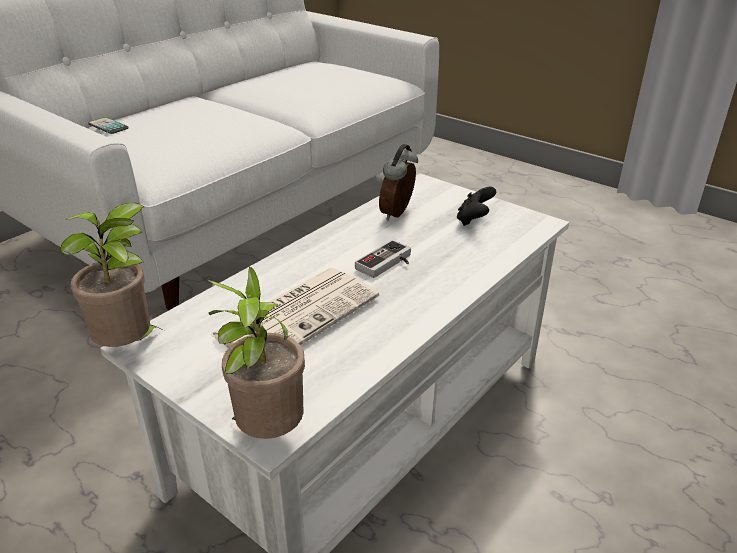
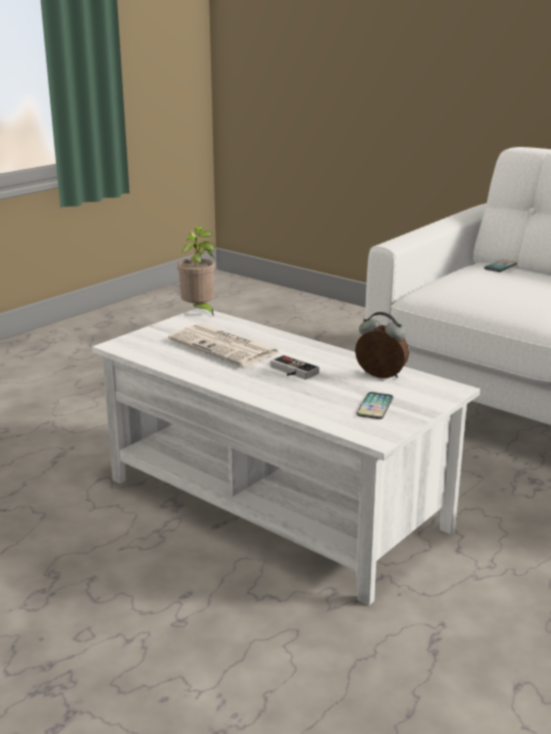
camera: 90 degrees right, 10 degrees down
potted plant [207,267,305,439] -> none
black game controller [457,186,496,226] -> phone [356,392,394,419]

